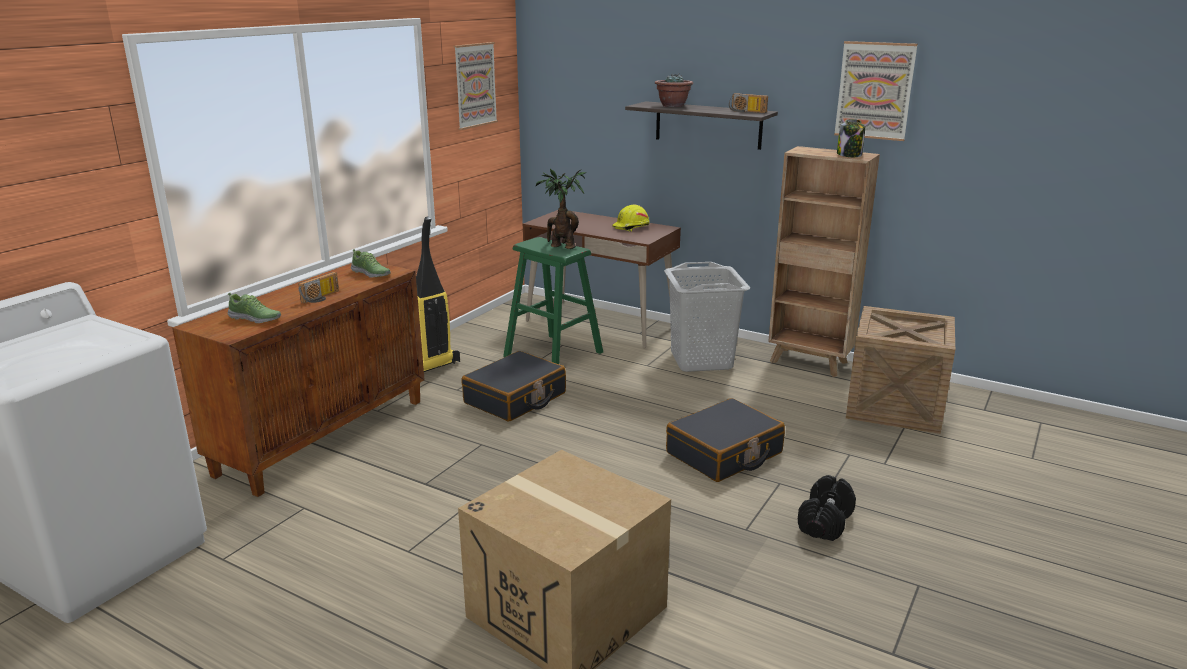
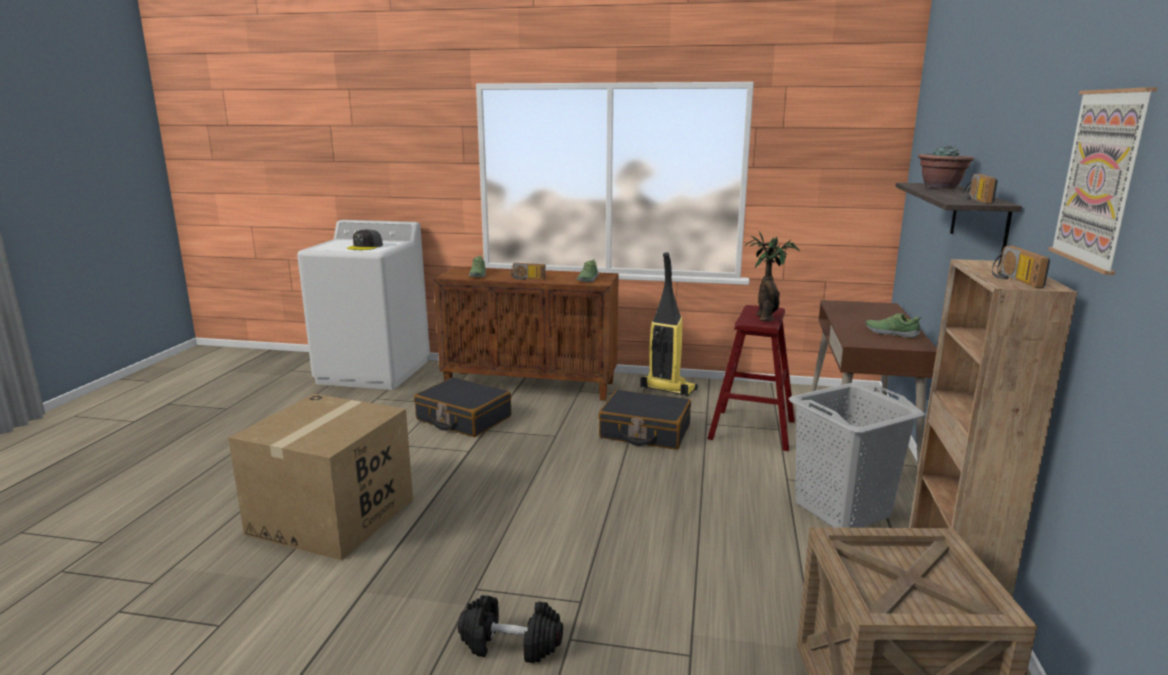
camera: 70 degrees right, 5 degrees down
picture [454,42,498,130] -> none
green stool [503,237,603,364] -> red stool [707,305,795,451]
yellow hard hat [612,204,650,231] -> shoe [866,313,921,338]
black suitcase [666,398,785,482] -> black suitcase moved to [414,377,512,437]
jar [837,119,865,157] -> radio [992,246,1050,288]
none -> grey cap [347,229,383,250]

